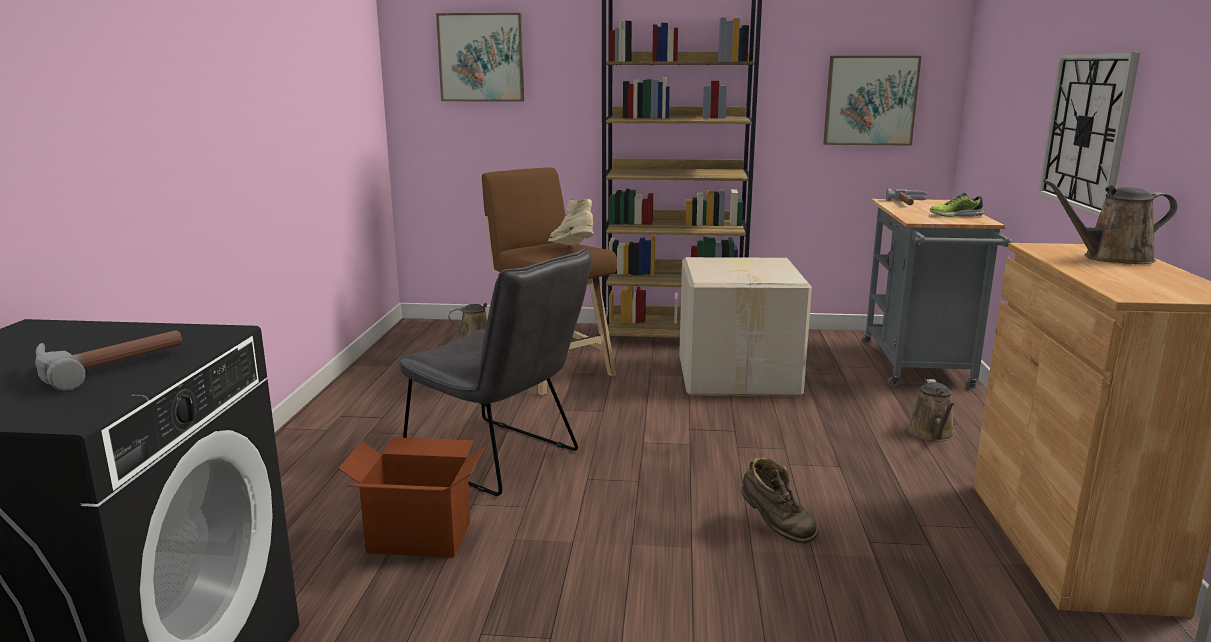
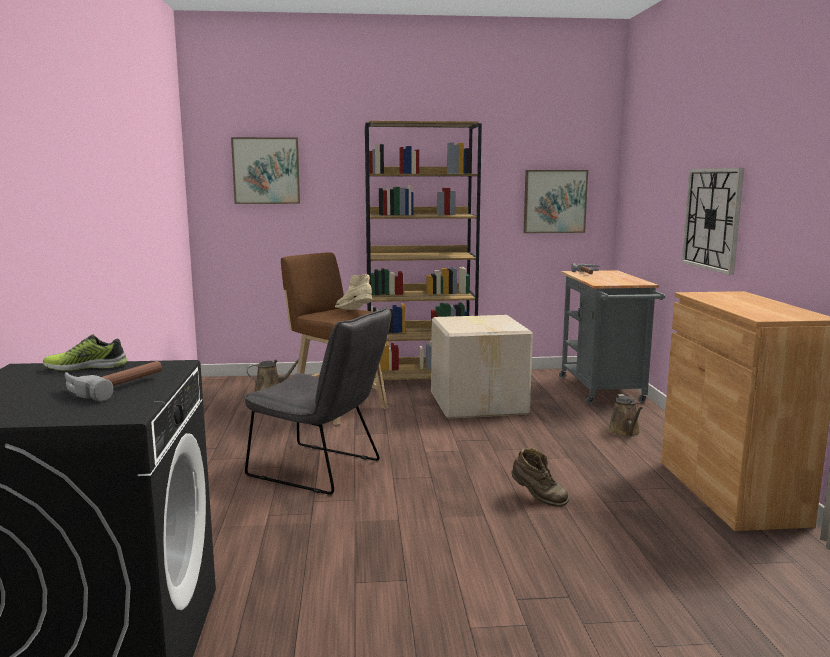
camera: 10 degrees left, 5 degrees down
cardboard box [338,437,485,558] -> none
shoe [930,193,984,217] -> shoe moved to [43,334,127,371]
brown watering can [1043,179,1177,264] -> none

